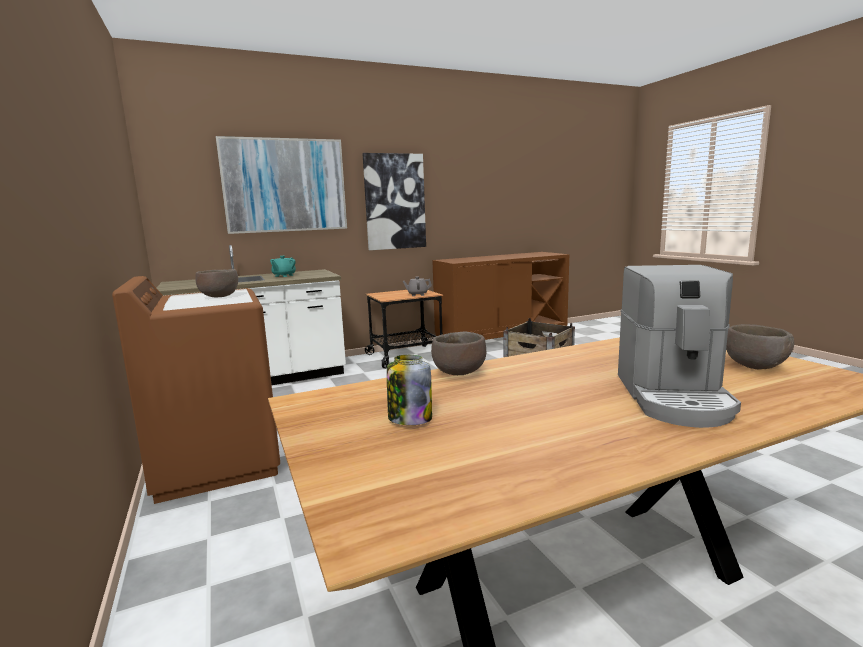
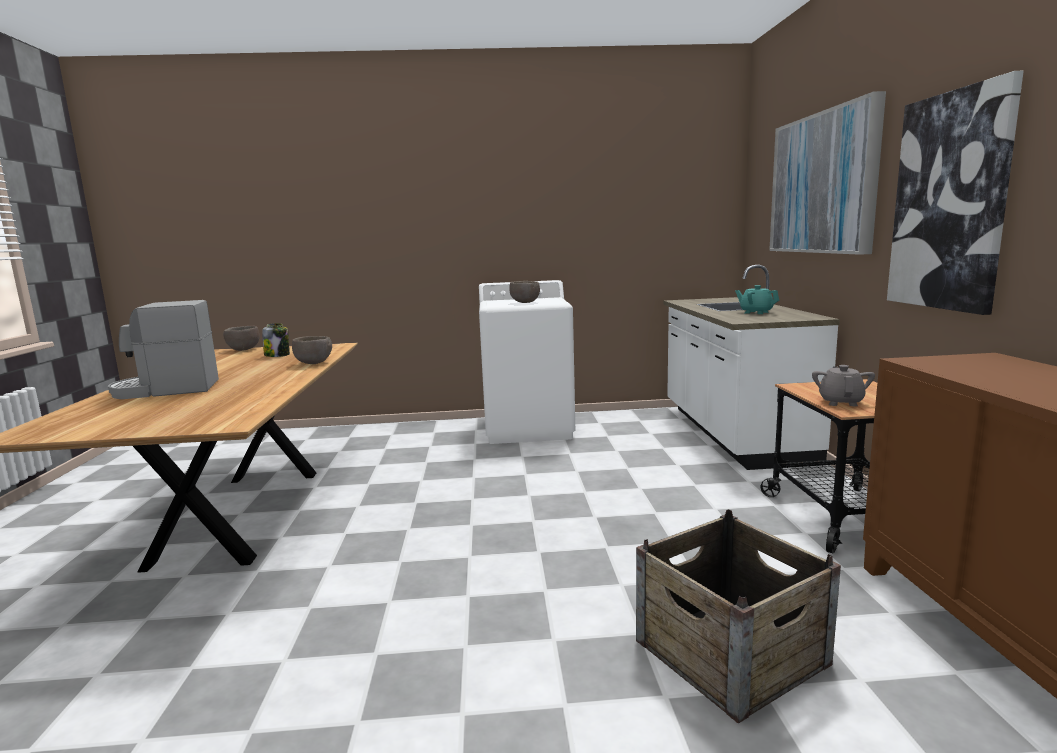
camera: 110 degrees right, 0 degrees up
brown washing machine [112,276,280,504] -> white washing machine [479,280,575,444]
coffee machine [618,265,741,428] -> coffee machine turned 45 degrees counterclockwise [108,300,219,399]
brown bowl [726,324,794,369] -> brown bowl moved to [223,326,260,351]

